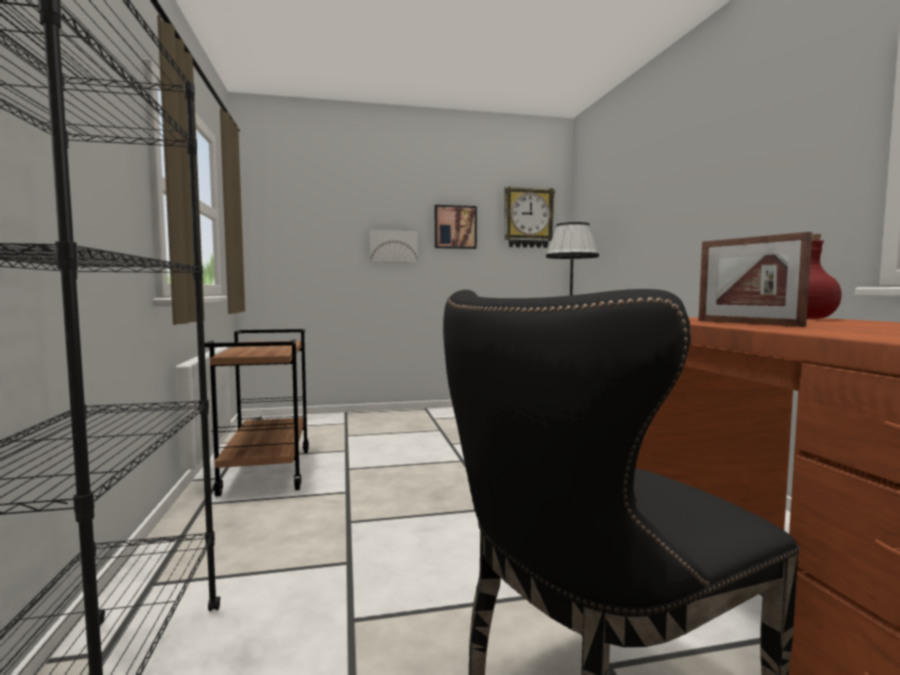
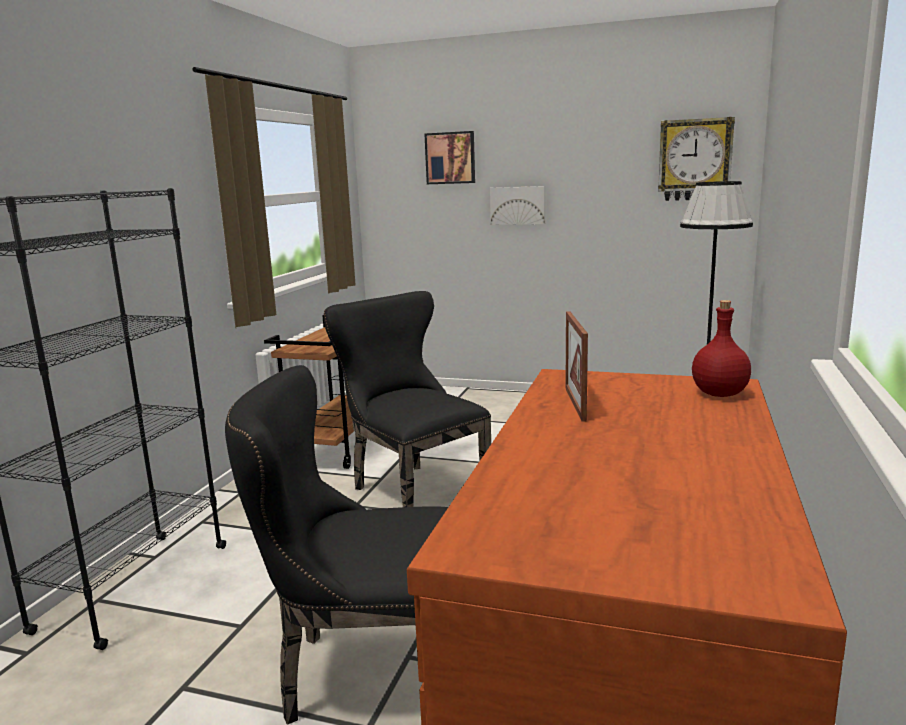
camera: 30 degrees right, 10 degrees up
picture [435,205,477,249] -> picture moved to [424,131,475,184]
none -> black chair [324,291,491,507]

